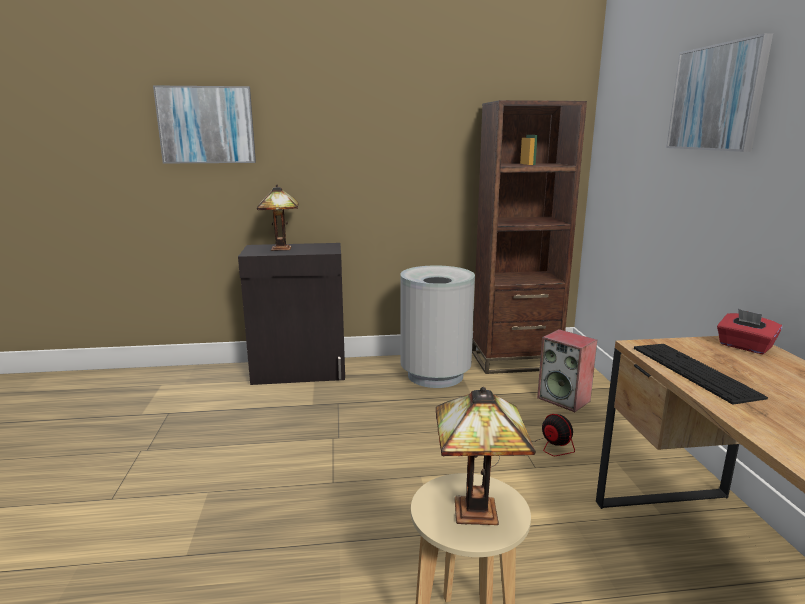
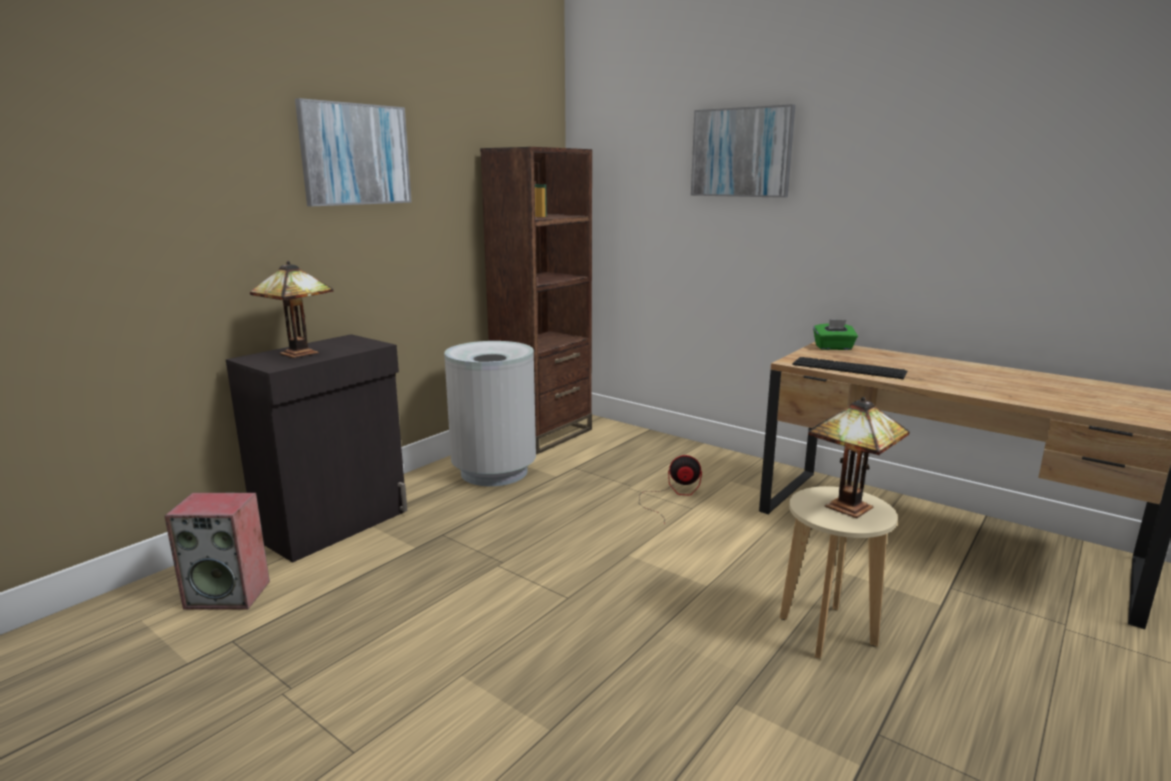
camera: 45 degrees left, 0 degrees up
picture [153,85,256,163] -> picture moved to [295,98,412,206]
speaker [537,329,597,412] -> speaker moved to [164,493,270,609]
red tissue box [717,309,782,354] -> green tissue box [813,319,858,350]

